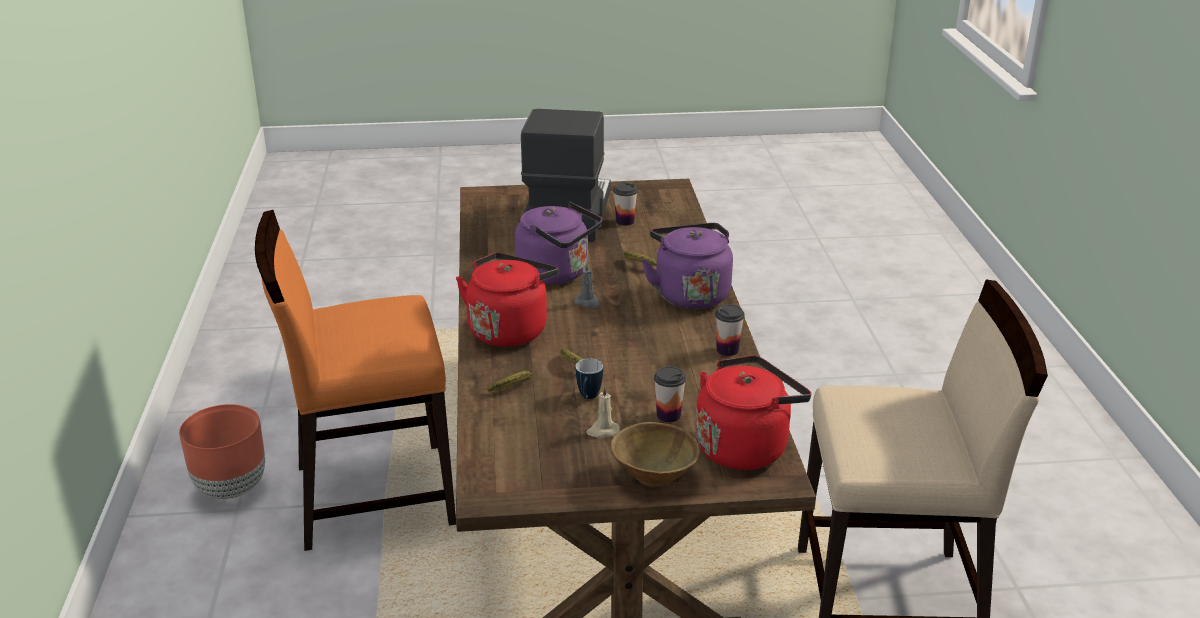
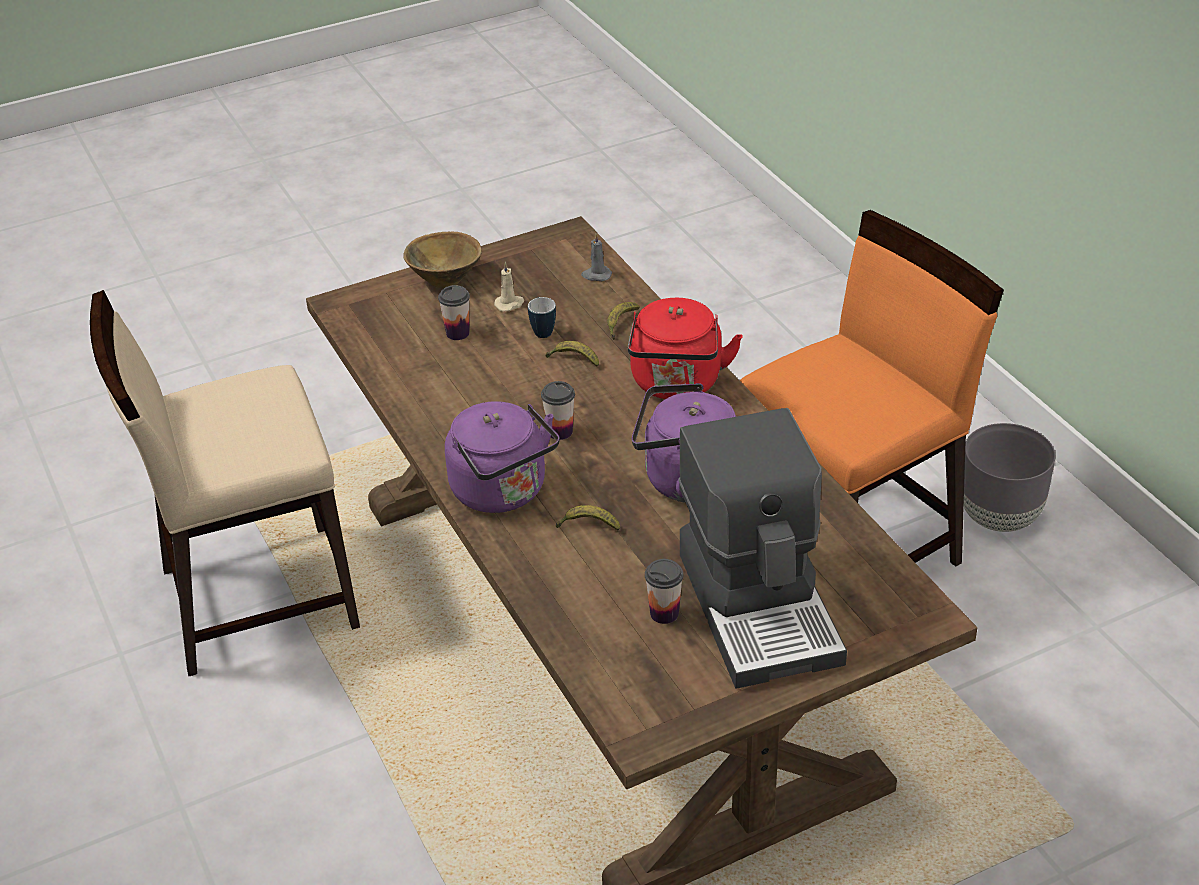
camera: 160 degrees right, 10 degrees up
brown planter [179,404,265,499] -> grey planter [964,423,1055,532]
grey candle [574,262,601,308] -> grey candle moved to [581,233,612,281]
red kettle [695,355,811,470] -> none
cup [715,304,745,356] -> cup moved to [541,381,575,440]

